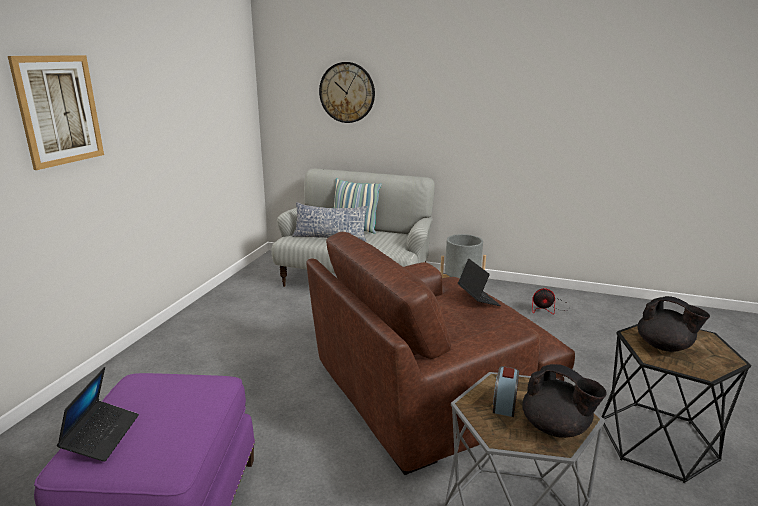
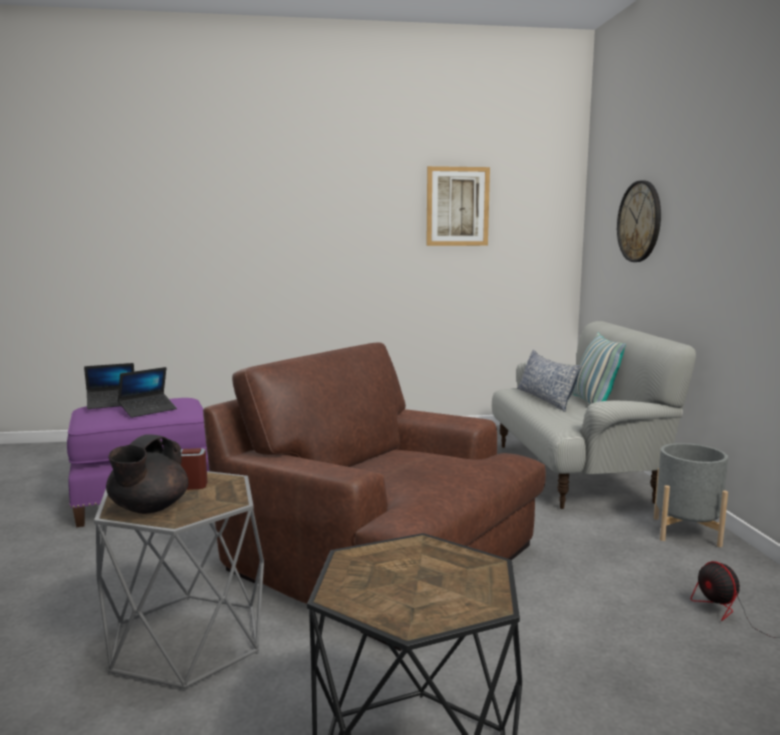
camera: 65 degrees right, 10 degrees down
picture [8,55,104,170] -> picture moved to [426,166,490,246]
laptop [458,258,501,306] -> laptop moved to [118,367,177,418]
black teapot [637,296,710,352] -> none

